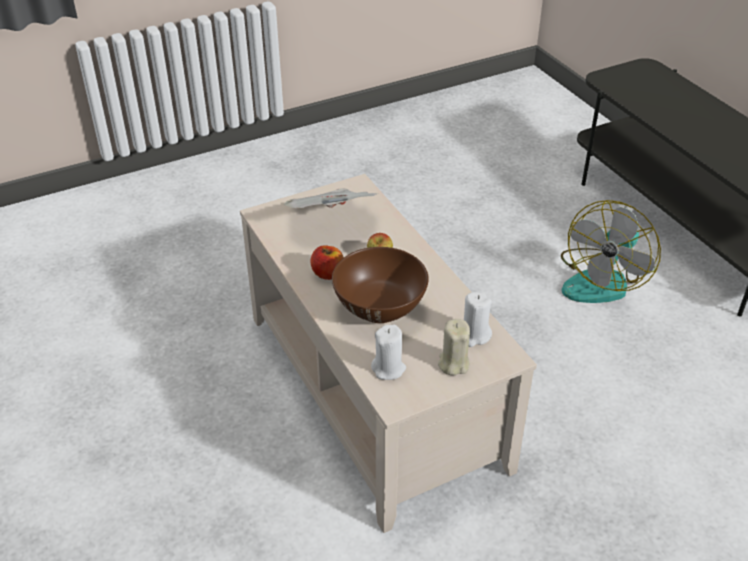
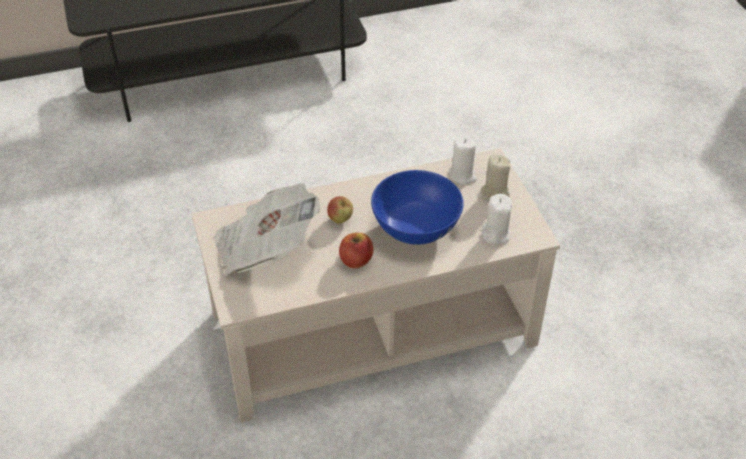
camera: 80 degrees left, 5 degrees up
brown bowl [332,247,429,323] -> blue bowl [371,170,464,245]
fan [561,200,661,303] -> none

